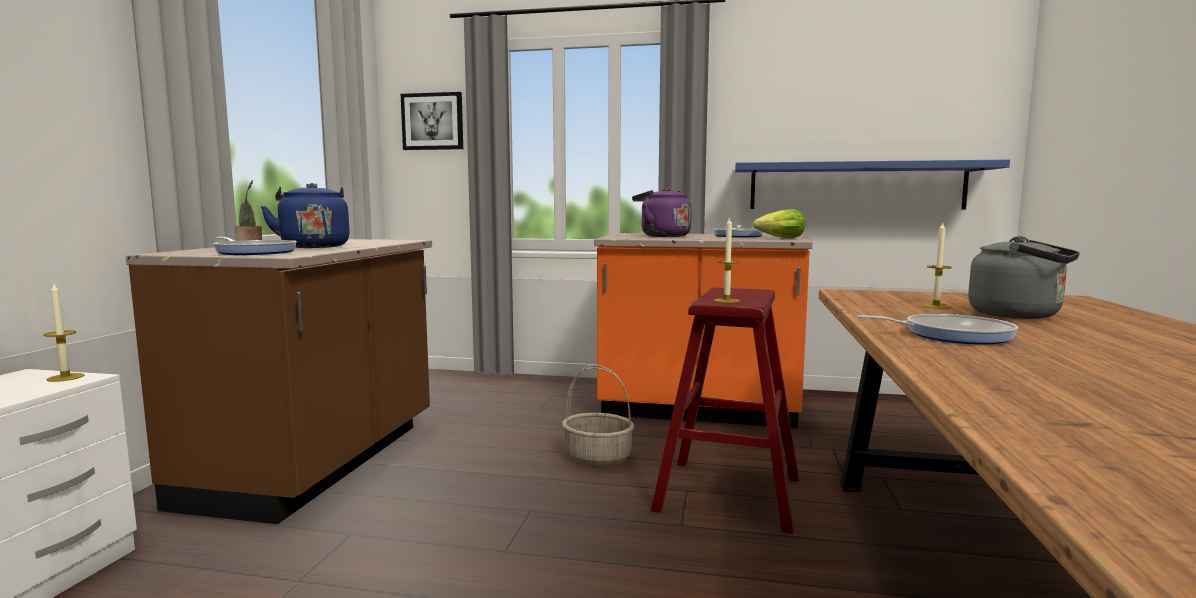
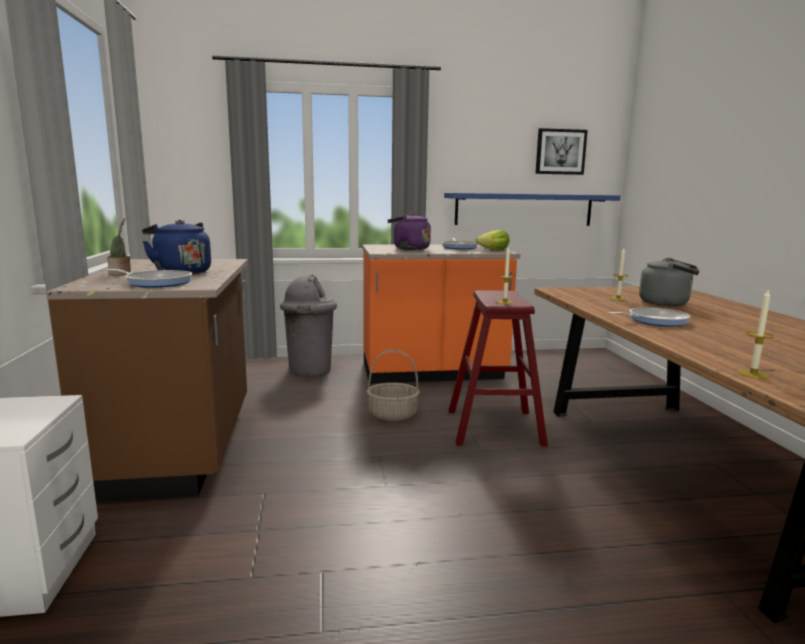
camera: 20 degrees left, 5 degrees up
candle [44,284,84,382] -> candle moved to [738,288,774,379]
picture [401,92,463,150] -> picture moved to [535,128,588,175]
none -> grey trash can [280,274,337,376]

